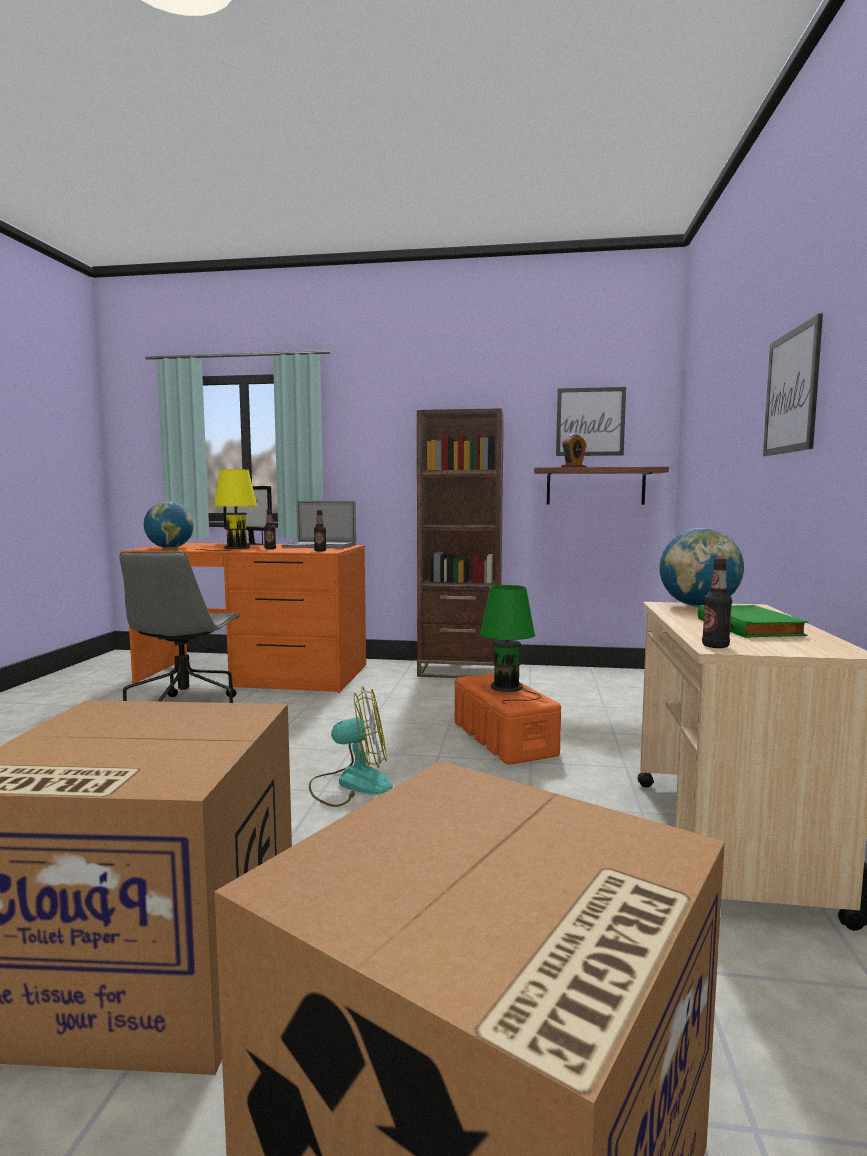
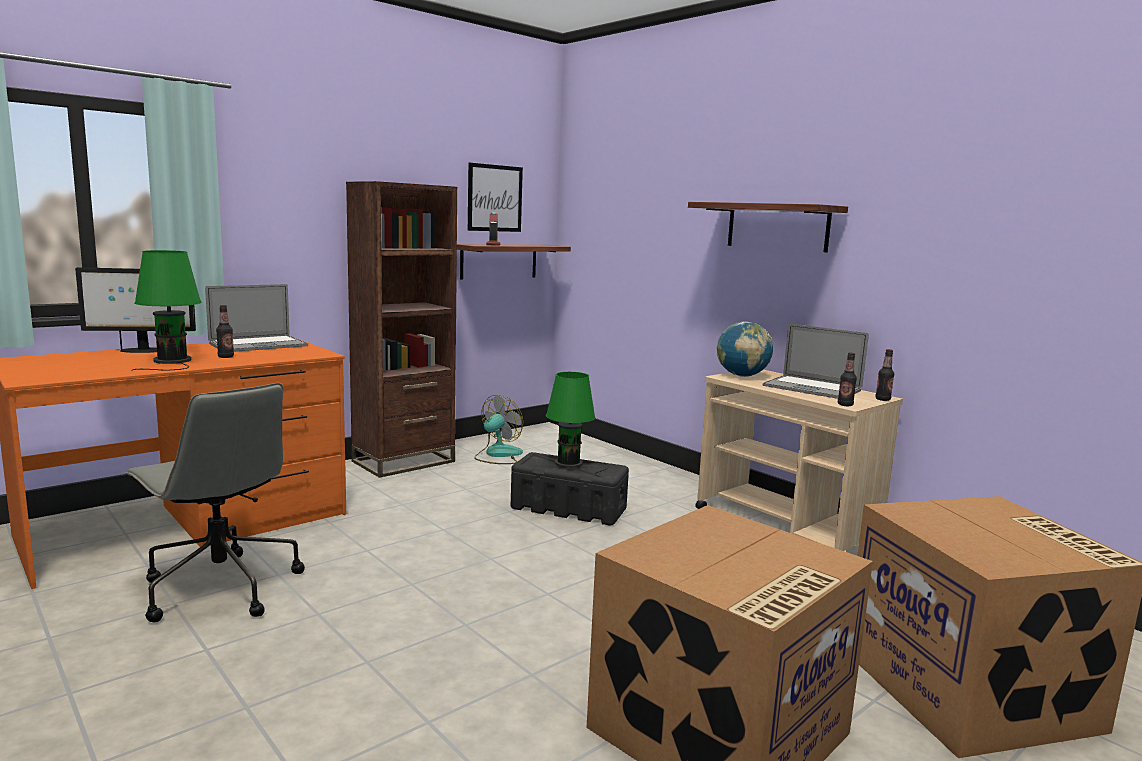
camera: 50 degrees left, 5 degrees up
globe [144,501,194,548] -> none
yellow table lamp [196,469,257,551] -> green table lamp [131,250,202,371]
fan [309,687,393,807] -> fan moved to [474,395,523,464]
bottle [314,510,326,551] -> bottle moved to [875,349,894,401]
orange storage box [455,673,561,764] -> black storage box [511,452,629,525]
green book [698,605,808,638] -> laptop [763,323,869,399]
picture [763,313,823,456] -> shelf [688,202,848,253]

